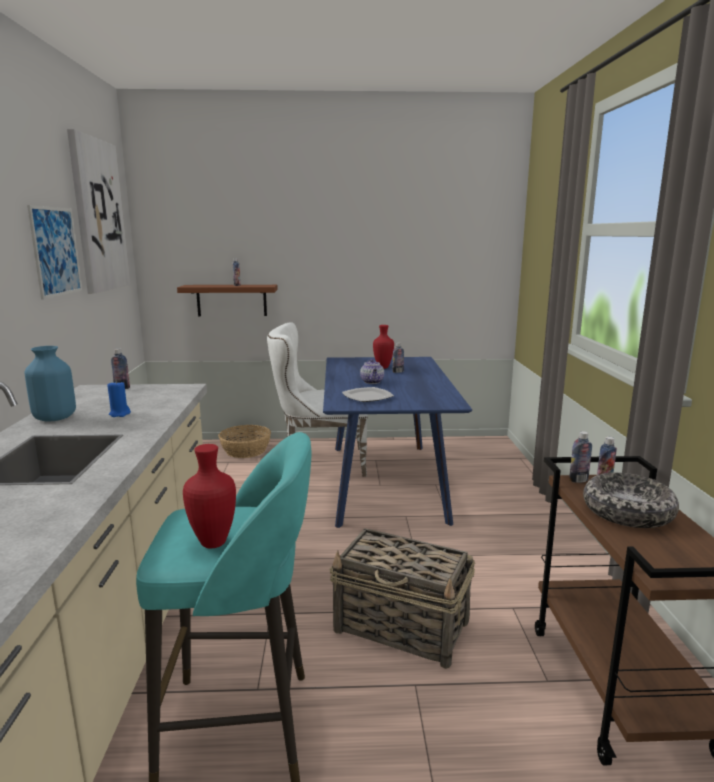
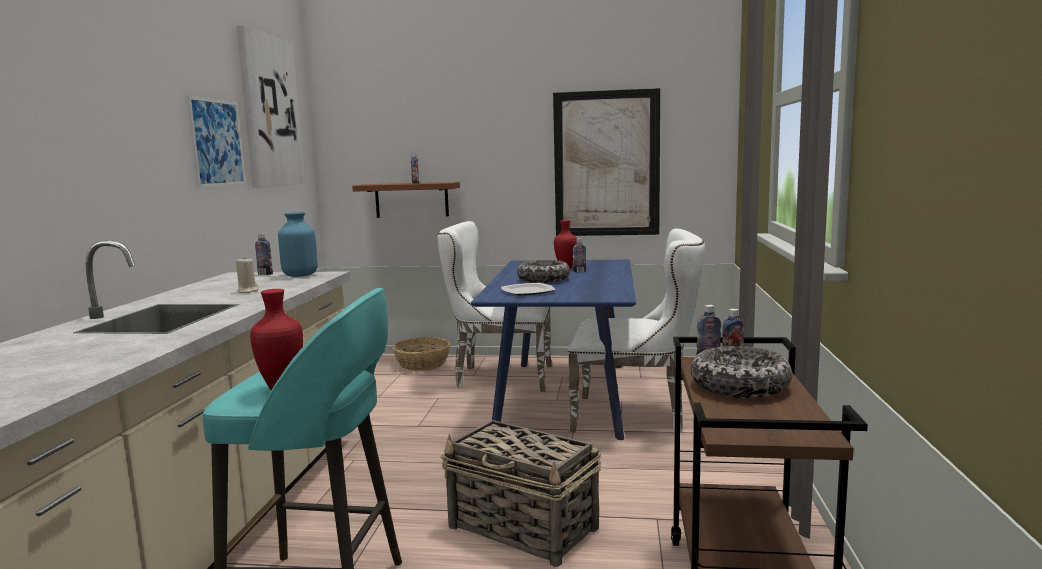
camera: 10 degrees right, 5 degrees down
blue vase [25,346,76,421] -> blue vase moved to [278,212,318,277]
blue candle [107,381,131,417] -> beige candle [236,257,259,293]
teapot [360,359,384,384] -> bowl [517,260,570,283]
none -> picture [553,88,660,236]
none -> white chair [568,229,705,433]

